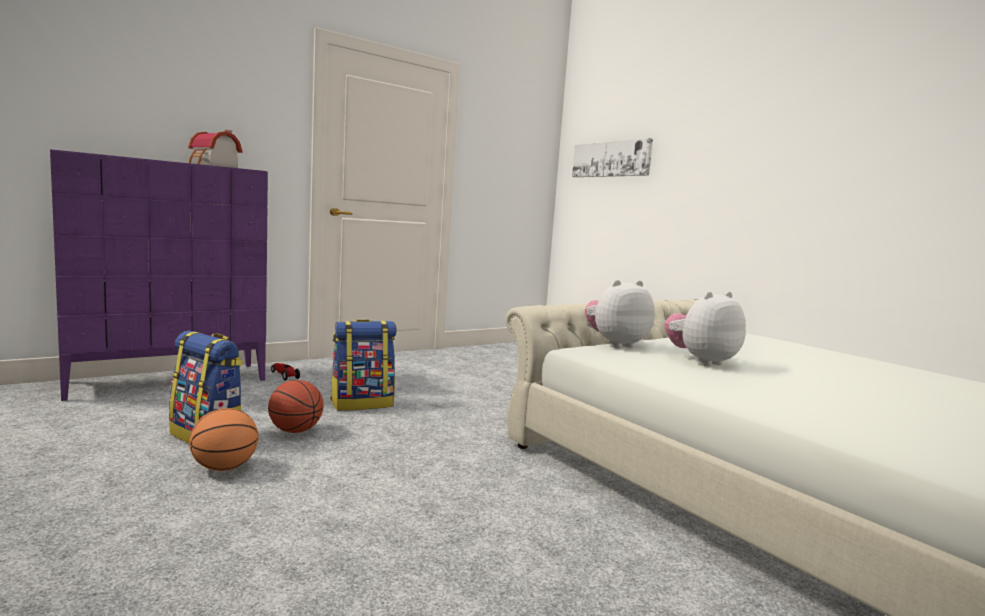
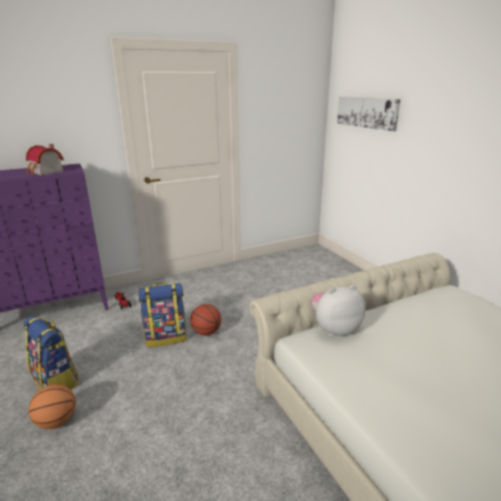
camera: 10 degrees right, 15 degrees up
basketball [268,380,323,433] -> basketball moved to [190,304,221,335]
plush toy [664,291,746,366] -> none

